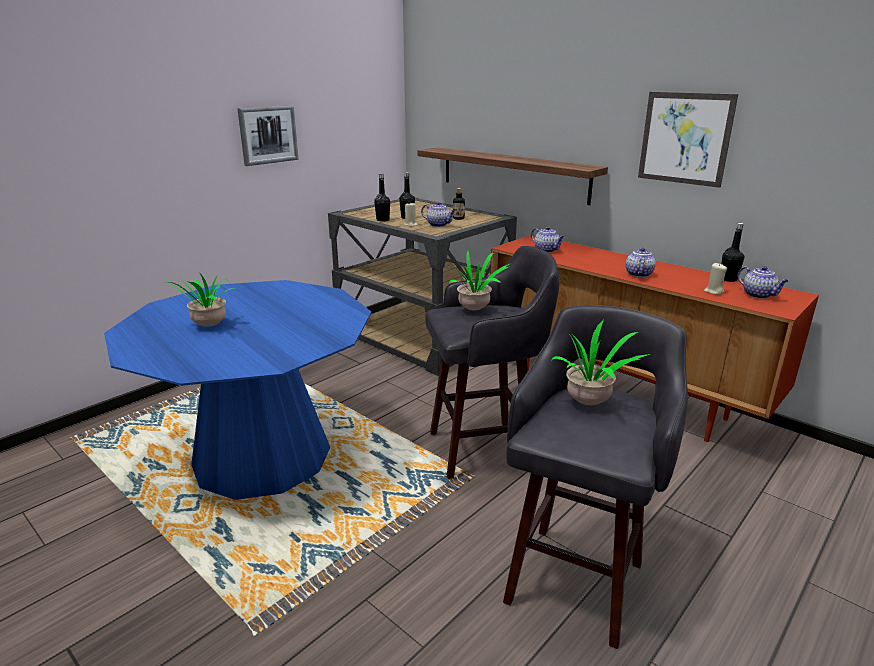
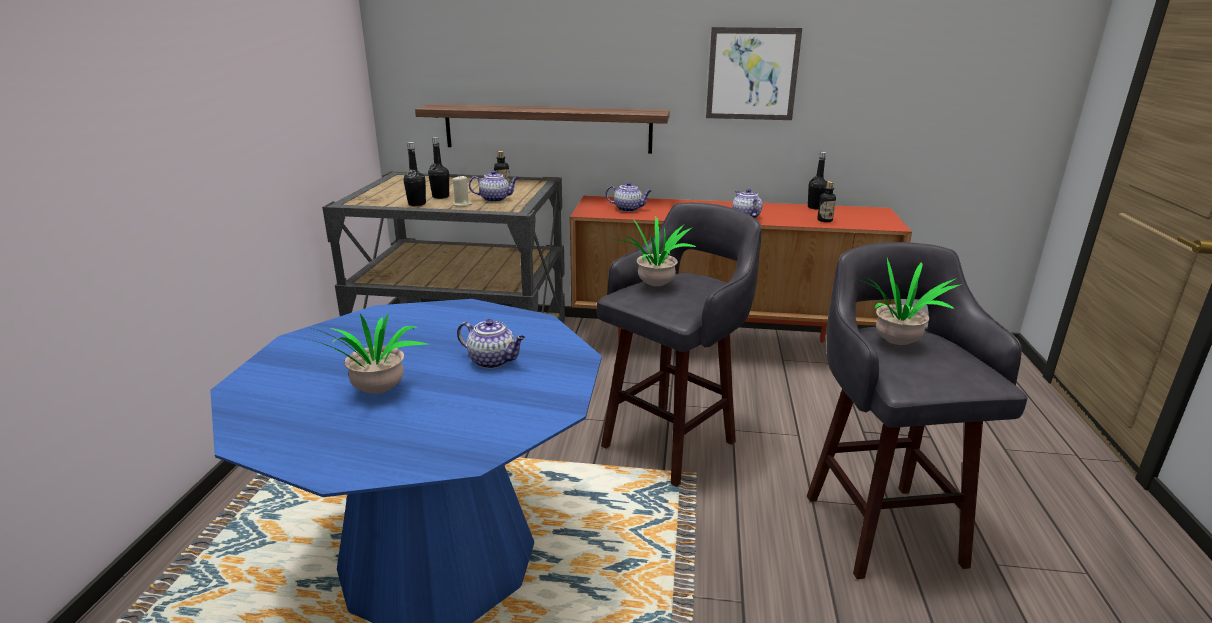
camera: 35 degrees left, 0 degrees up
picture [237,106,299,166] -> none
beige candle [704,263,727,295] -> bottle [817,181,836,222]
teapot [737,266,789,299] -> teapot moved to [457,319,525,369]

